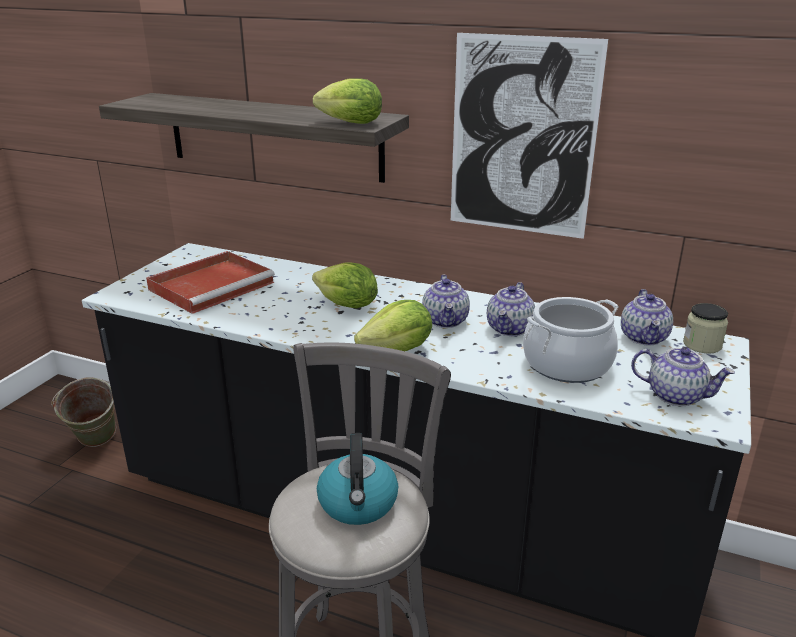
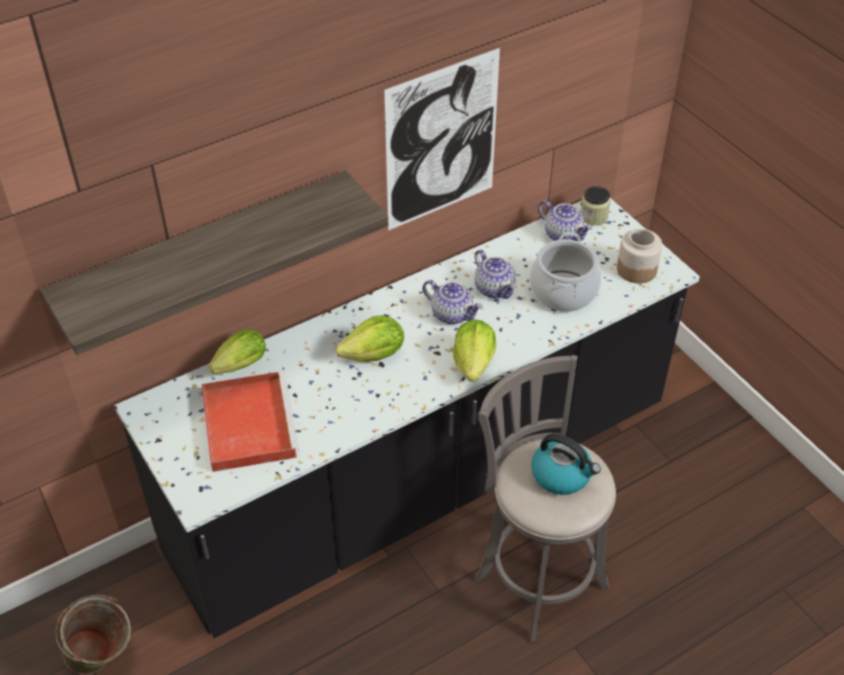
camera: 55 degrees left, 20 degrees up
lettuce [313,78,382,124] -> lettuce moved to [209,329,266,374]
teapot [631,347,735,406] -> jar [617,229,662,283]

